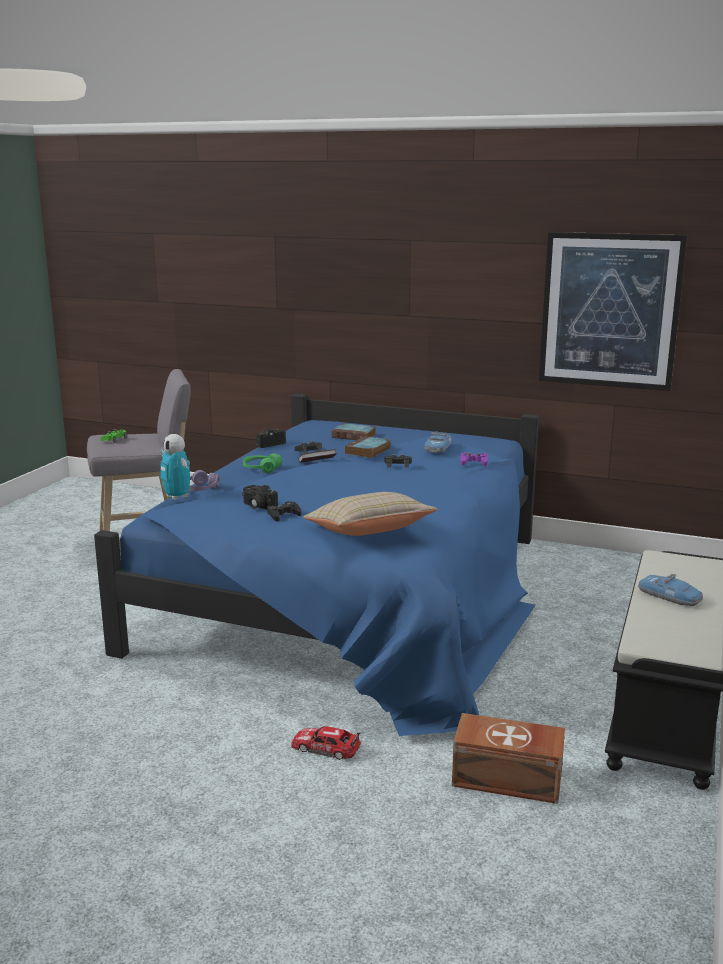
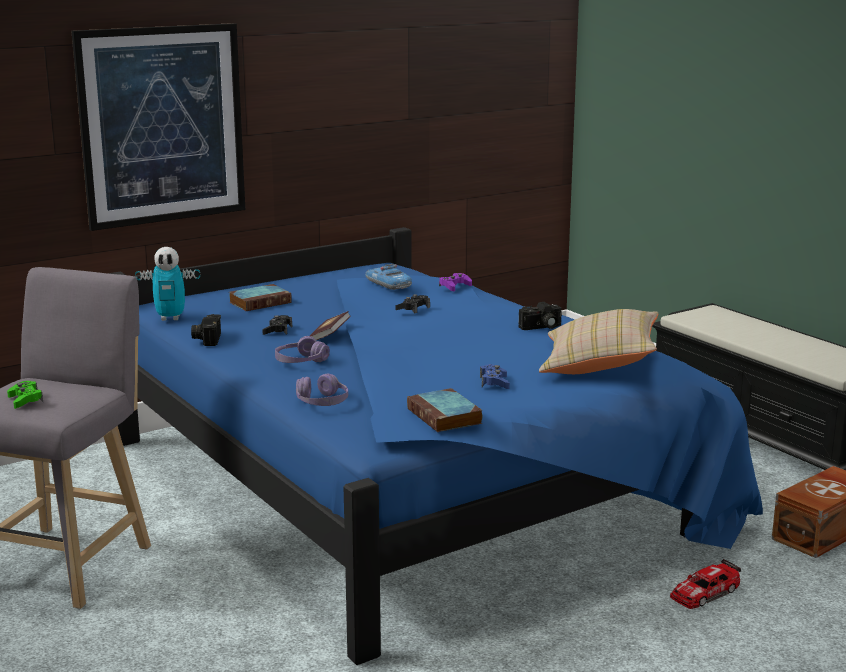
camera: 55 degrees left, 0 degrees up
toy robot [160,434,190,500] -> toy robot moved to [135,247,200,321]
camera [242,485,278,509] -> camera moved to [518,302,562,330]
green headphones [243,454,282,473] -> purple headphones [275,336,330,363]
black game controller [267,501,301,522] -> blue game controller [480,364,510,389]
book [345,436,391,458] -> book moved to [407,388,482,432]
picture [539,232,687,391] -> picture moved to [71,23,245,231]
toy car [638,574,703,606] -> none

